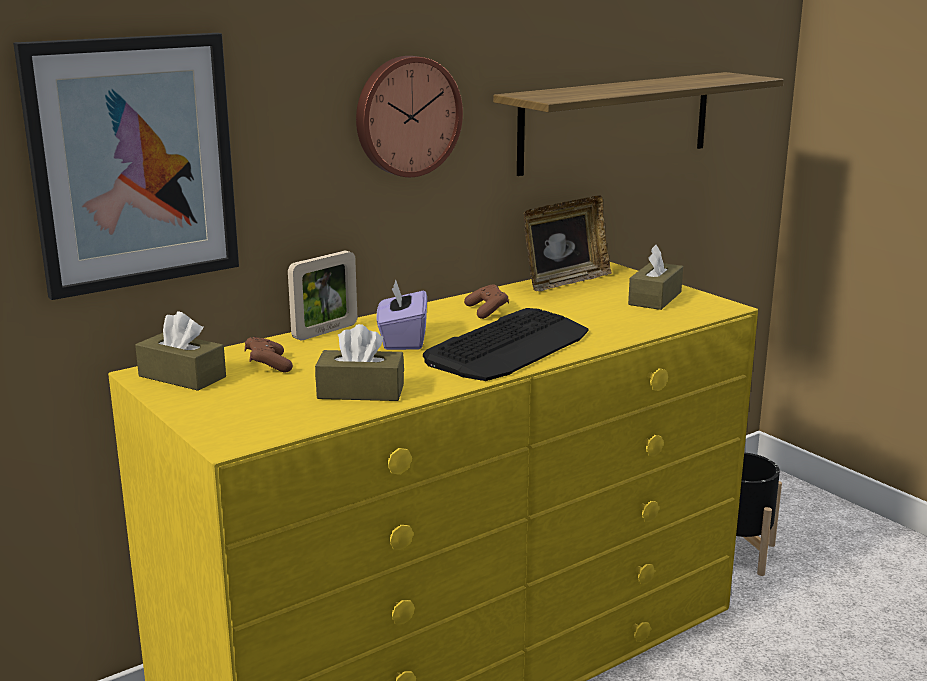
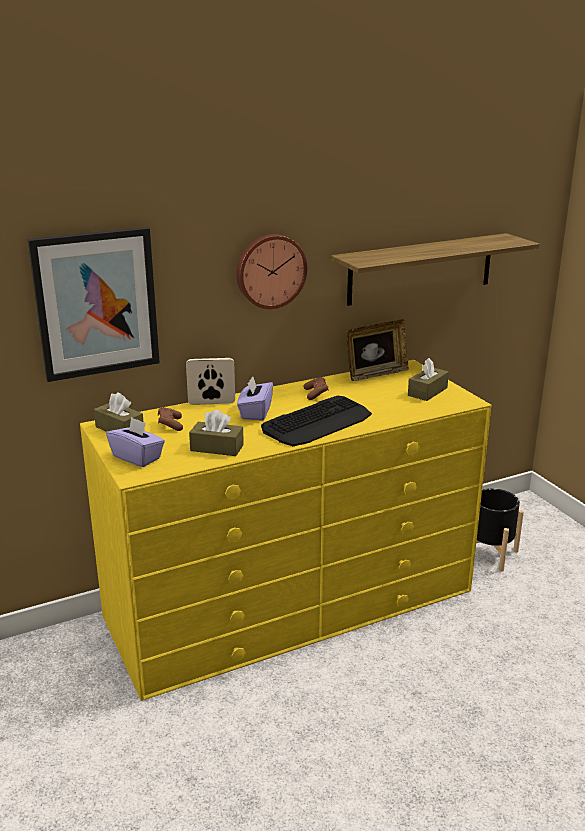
camera: 10 degrees right, 5 degrees up
picture frame [288,251,357,341] -> picture frame turned 150 degrees counterclockwise [186,358,235,405]
none -> purple tissue box [106,417,165,467]

